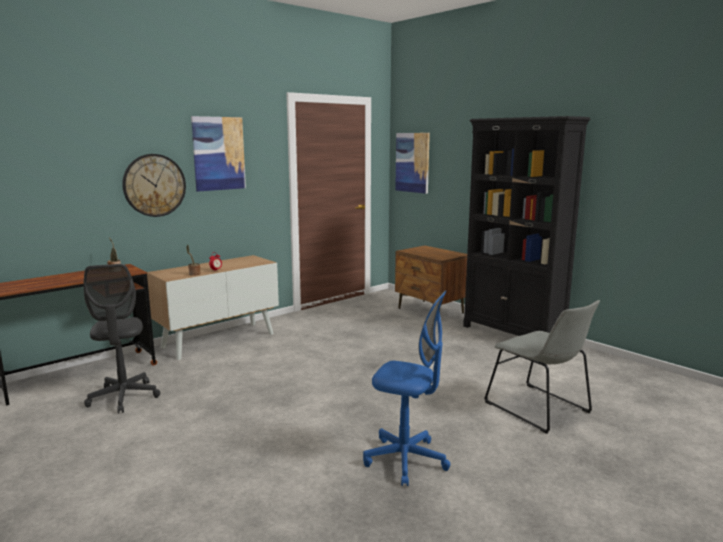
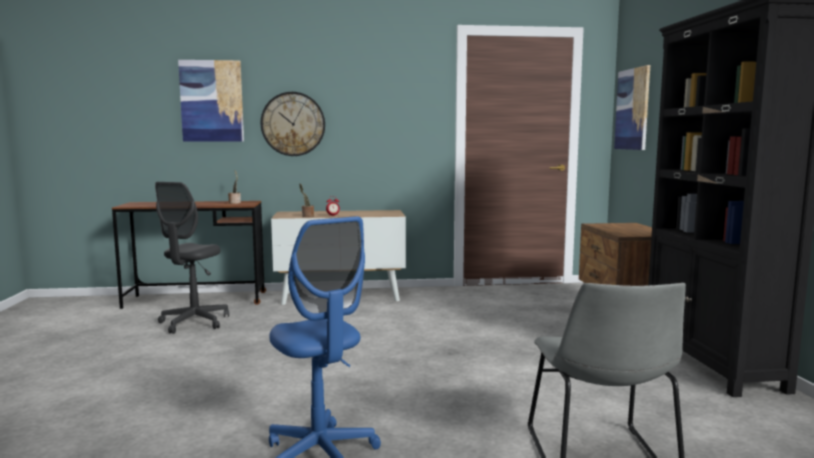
camera: 35 degrees right, 5 degrees down
picture [191,116,246,192] -> picture moved to [178,60,244,142]

